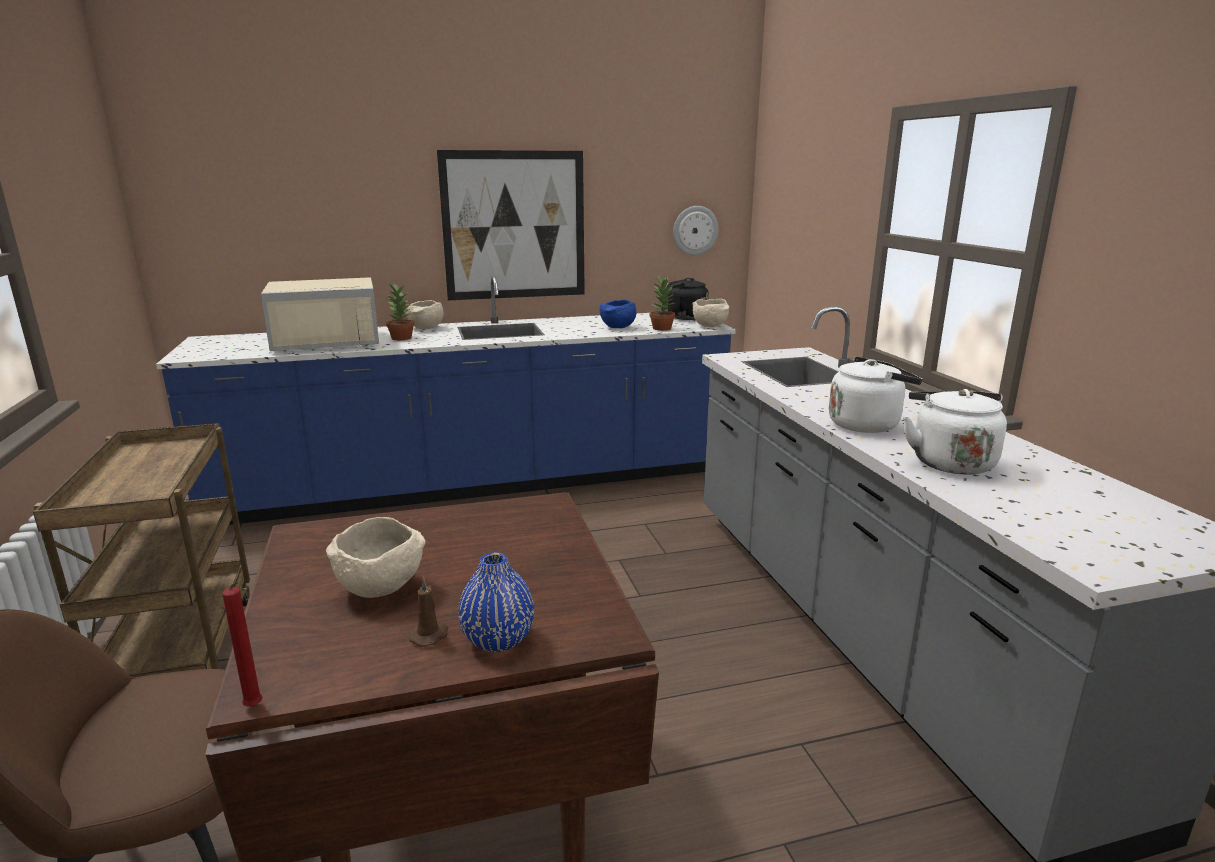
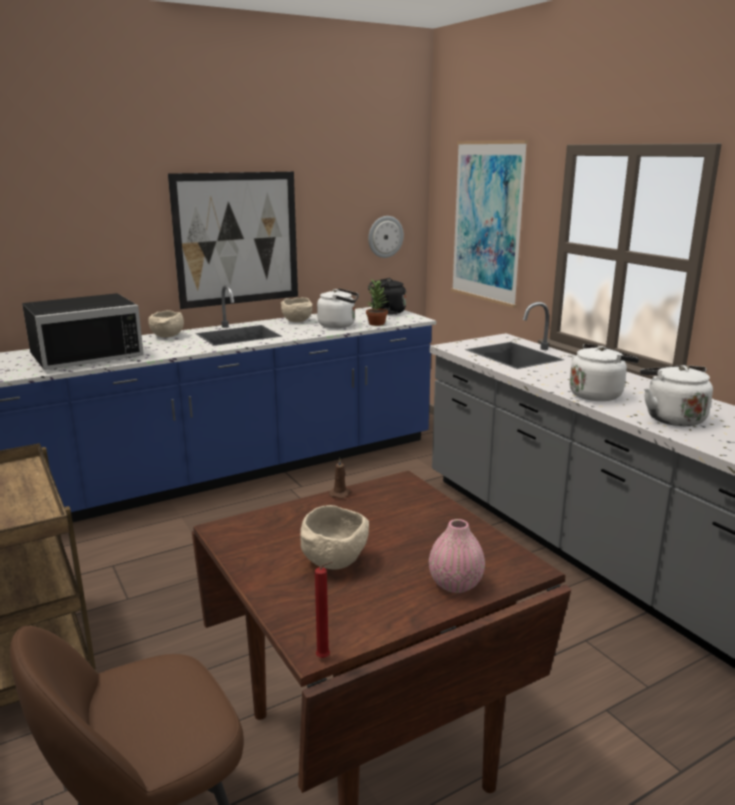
camera: 15 degrees left, 0 degrees up
beige microwave [261,277,379,352] -> black microwave [22,293,144,370]
potted plant [386,284,414,340] -> none
brown candle [409,577,449,647] -> brown candle moved to [329,457,351,499]
blue vase [458,552,534,652] -> pink vase [429,519,485,593]
blue bowl [599,300,636,328] -> white kettle [317,288,359,328]
beige bowl [692,299,729,327] -> beige bowl moved to [281,297,313,322]
none -> picture [451,140,528,308]

